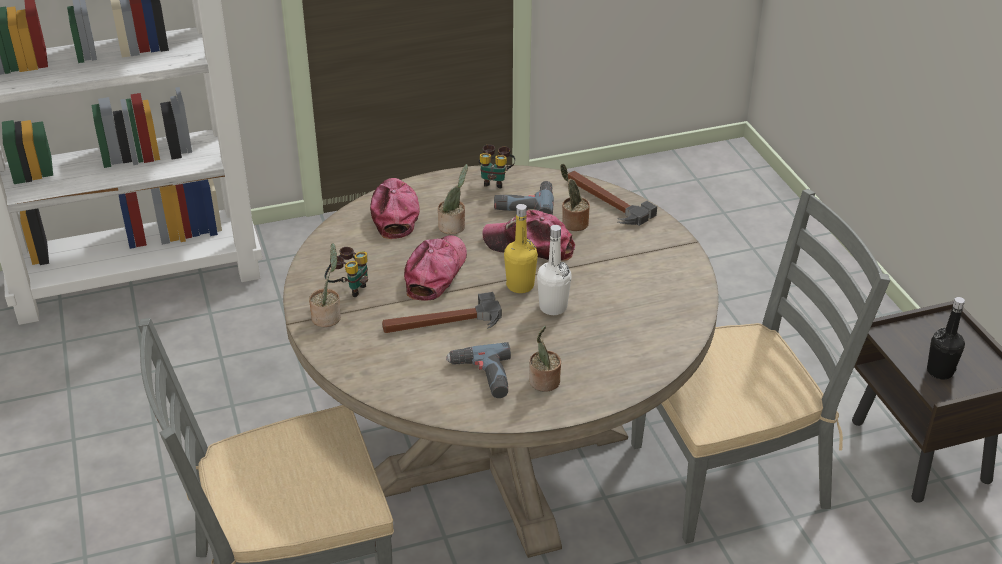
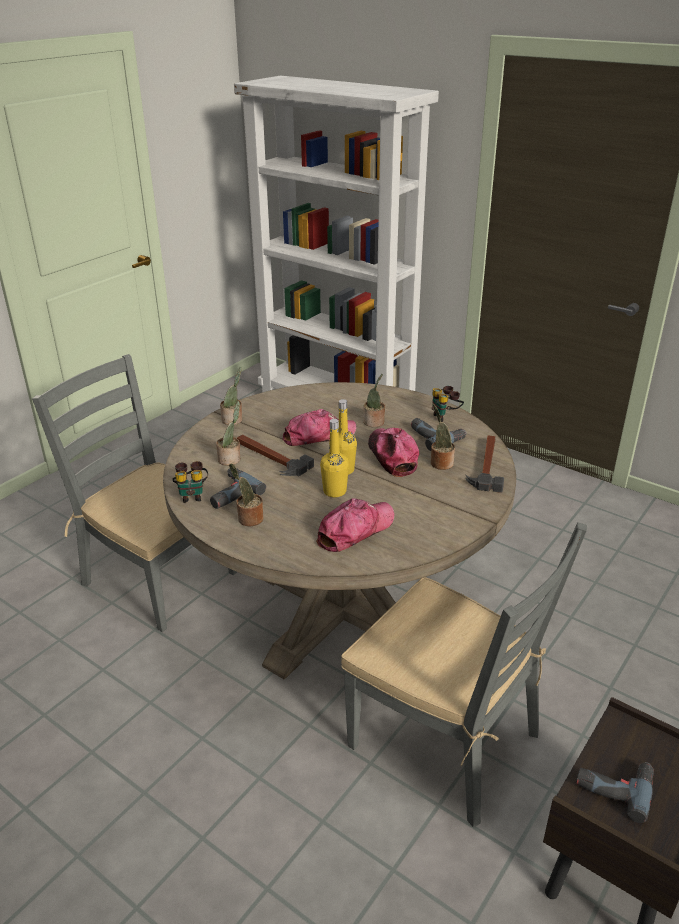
camera: 55 degrees right, 5 degrees down
binoculars [325,247,368,297] -> binoculars moved to [172,461,208,503]
cap [370,178,420,239] -> cap moved to [316,498,395,552]
white bottle [537,225,572,315] -> yellow bottle [320,419,349,497]
black bottle [927,297,965,380] -> power drill [576,762,654,823]
none -> potted plant [216,401,241,466]

